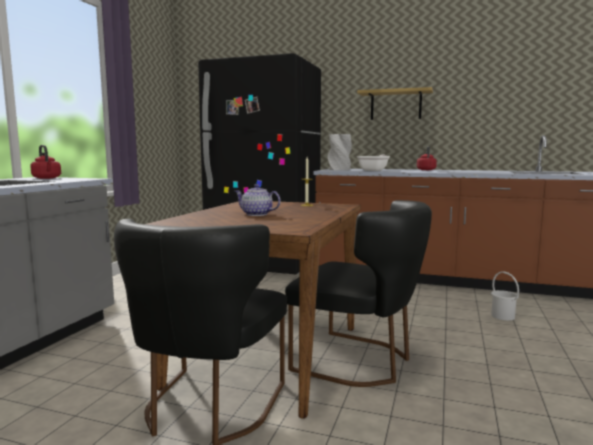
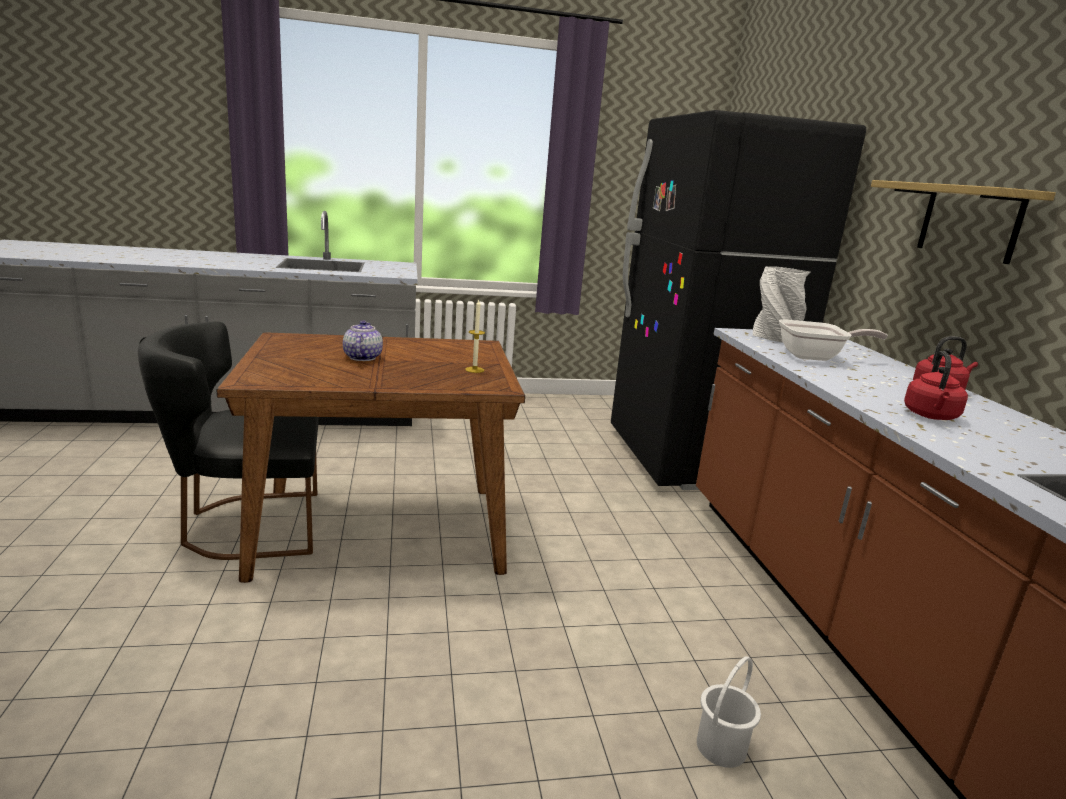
camera: 60 degrees right, 10 degrees up
red kettle [30,145,61,179] -> red kettle moved to [904,351,968,420]
black chair [285,200,432,387] -> none

